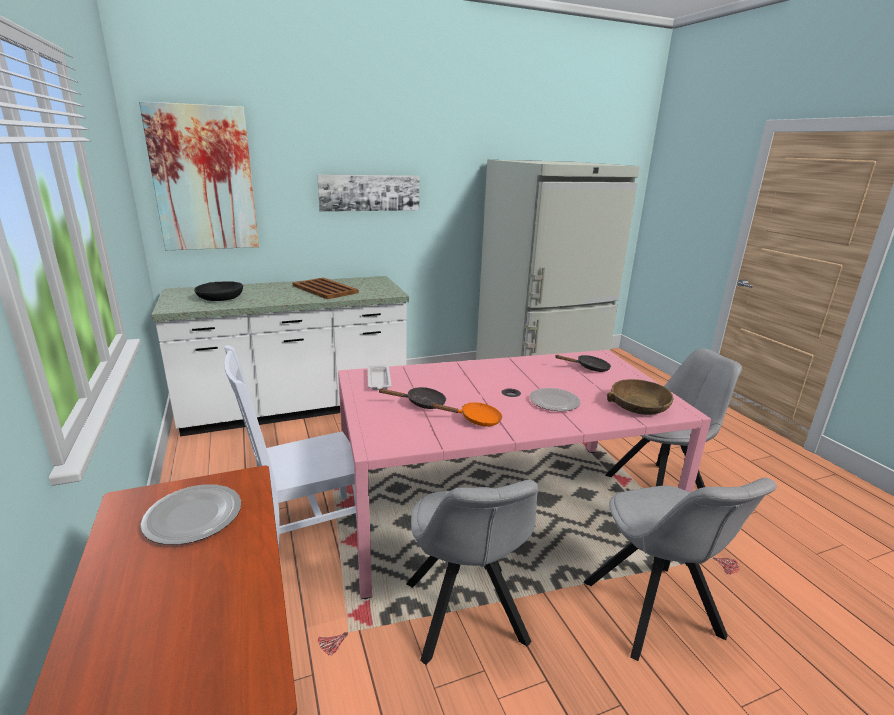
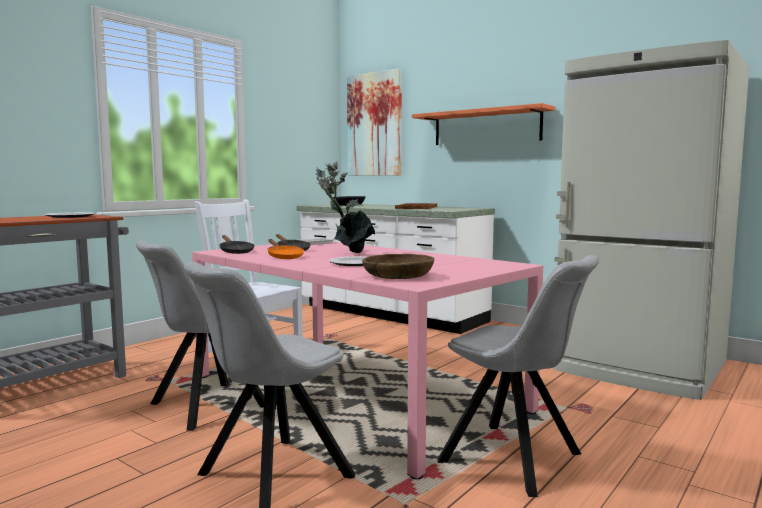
camera: 60 degrees right, 15 degrees down
picture [317,175,419,212] -> shelf [412,103,555,145]
black frying pan [555,355,611,372] -> black frying pan moved to [220,235,254,254]
none -> potted plant [316,161,375,253]

